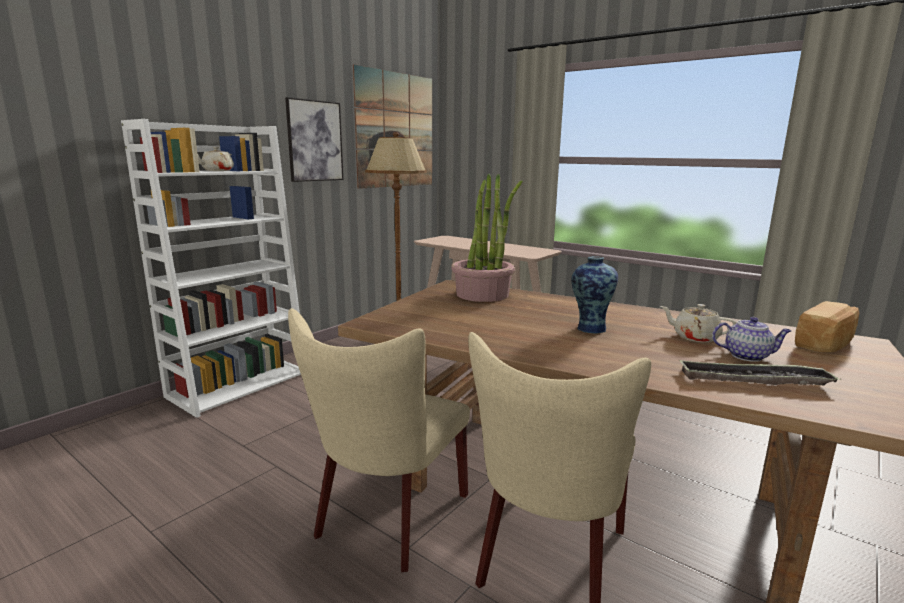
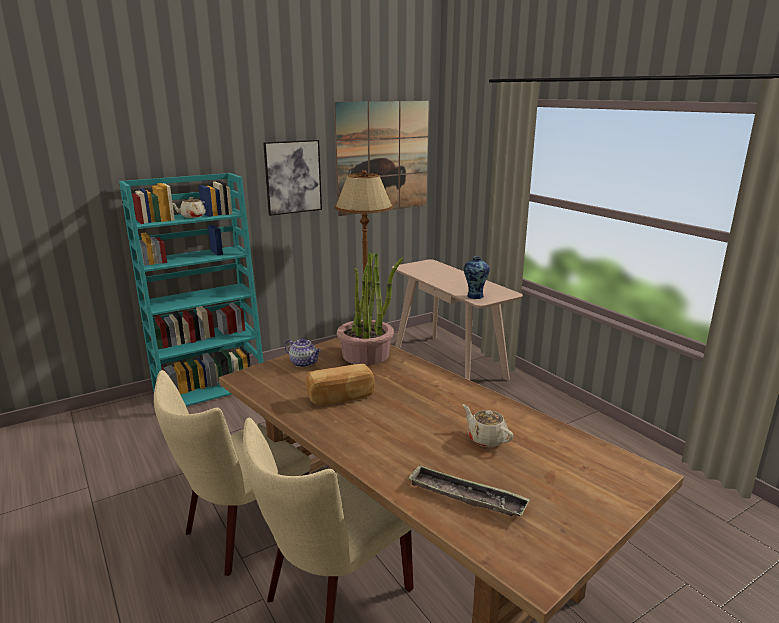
camera: 20 degrees right, 5 degrees up
white bookcase [121,119,301,418] -> turquoise bookcase [119,173,264,407]
vase [571,256,618,334] -> vase moved to [464,256,490,299]
teapot [712,317,791,362] -> teapot moved to [285,338,321,367]
bread [795,301,859,352] -> bread moved to [306,364,375,405]

